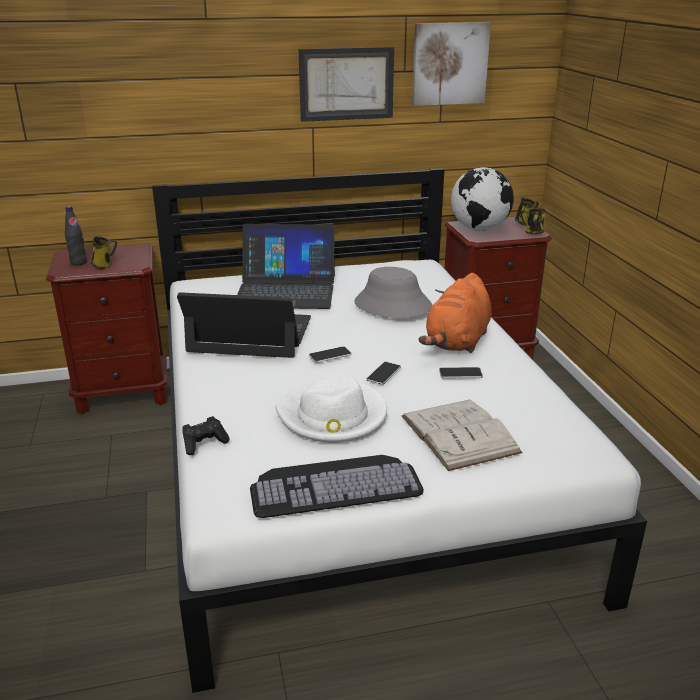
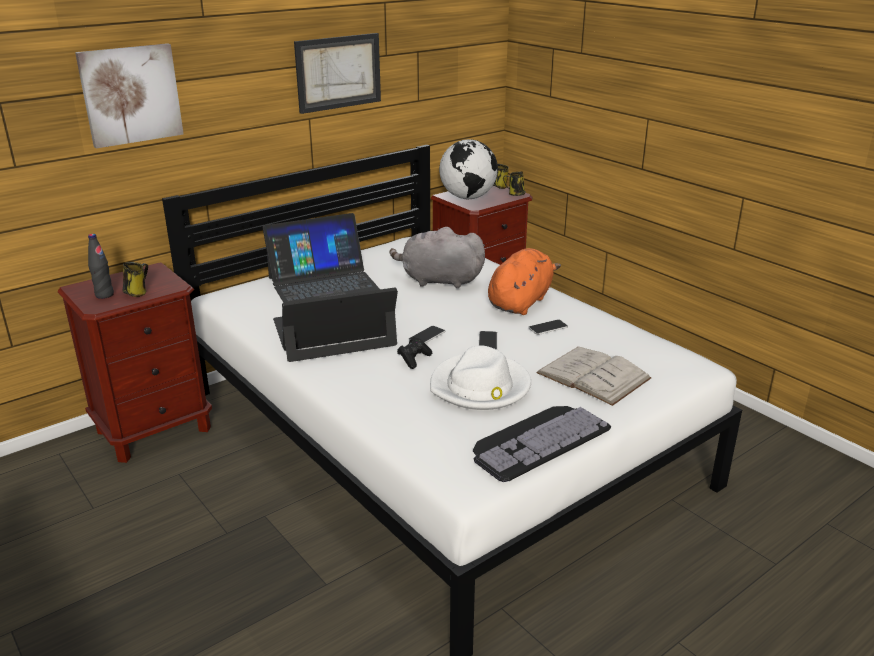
camera: 25 degrees left, 0 degrees up
black game controller [182,416,230,455] -> black game controller moved to [397,337,432,369]
grey hat [354,267,432,318] -> grey plush toy [389,227,485,288]
picture [412,22,491,106] -> picture moved to [75,43,184,149]
orange plush toy [419,273,492,353] -> orange plush toy turned 150 degrees counterclockwise [488,248,561,315]

